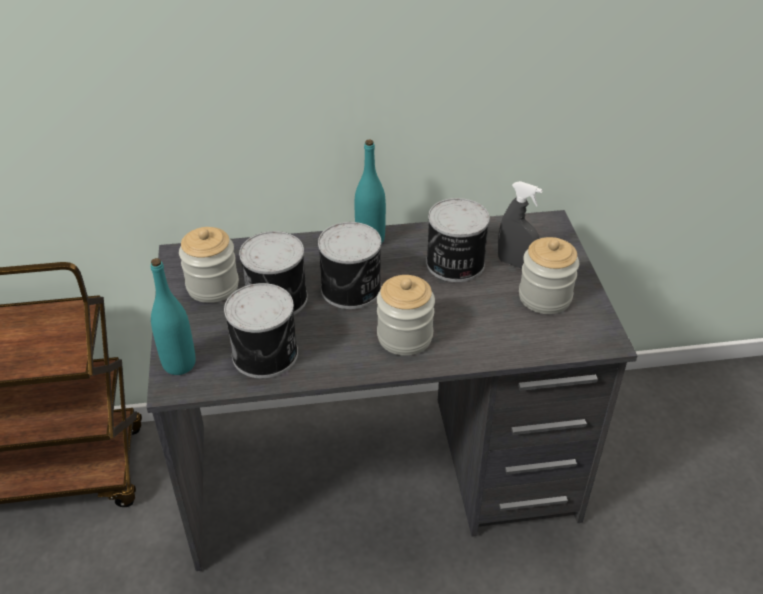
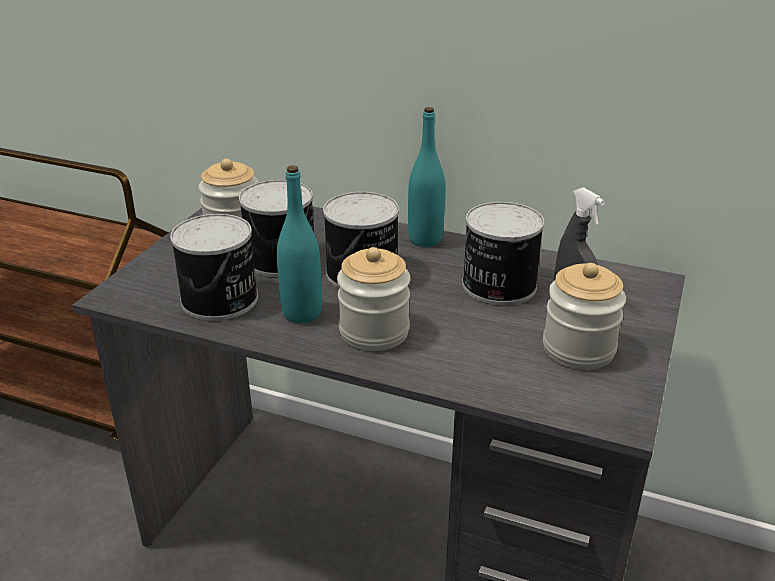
camera: 30 degrees right, 10 degrees down
turquoise bottle [151,258,196,375] -> turquoise bottle moved to [277,166,322,323]

